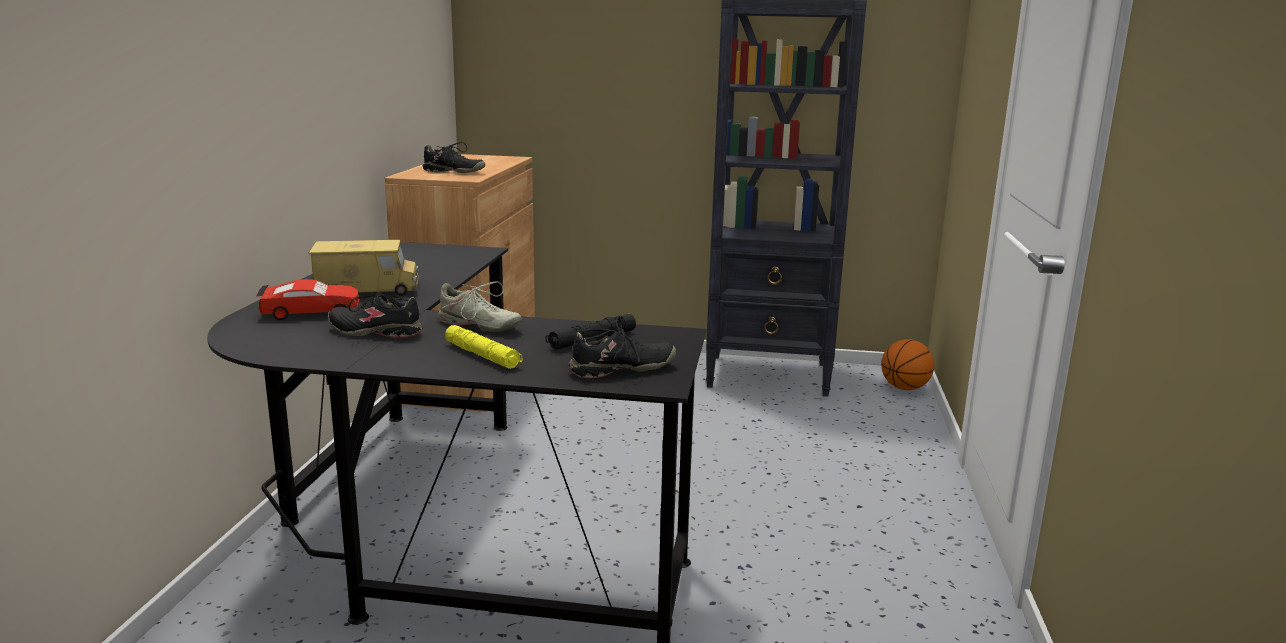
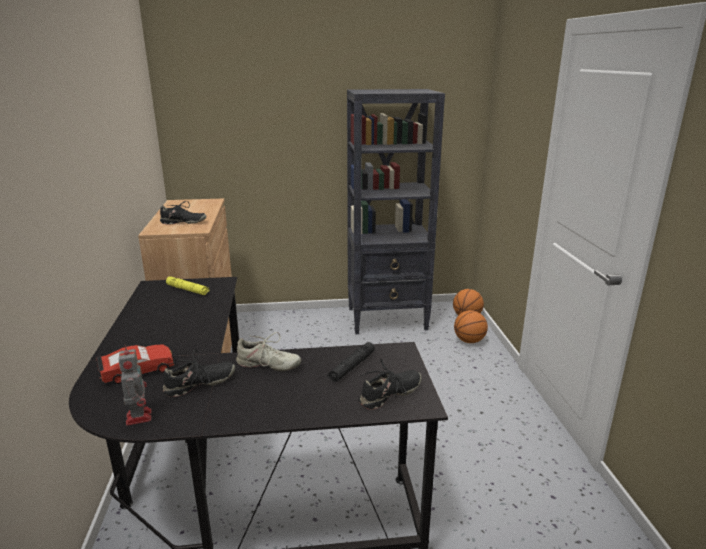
camera: 15 degrees left, 5 degrees up
toy truck [309,240,419,296] -> none
black shoe [328,292,423,338] -> black shoe turned 150 degrees clockwise [162,349,235,397]
yellow flashlight [445,325,523,369] -> yellow flashlight moved to [166,276,208,295]
none -> toy robot [118,344,152,426]
none -> basketball [454,310,488,343]

